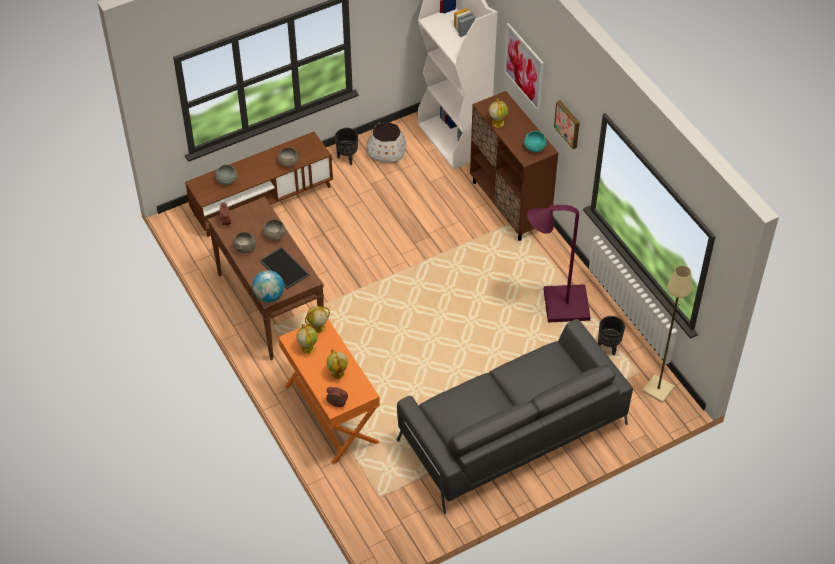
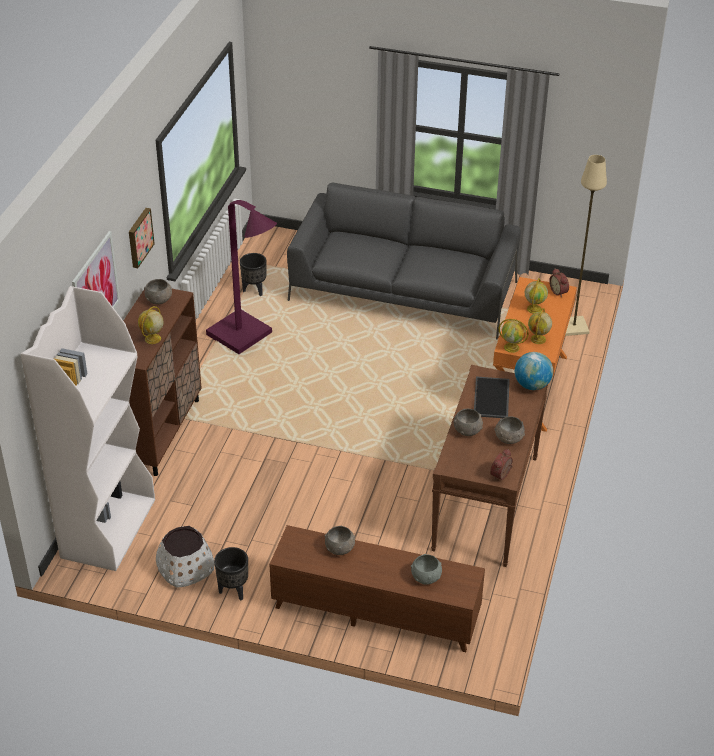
camera: 135 degrees left, 10 degrees down
turquoise bowl [523,131,547,152] -> grey bowl [144,279,172,304]
beige floor lamp [642,265,692,403] -> beige floor lamp moved to [565,155,607,336]

